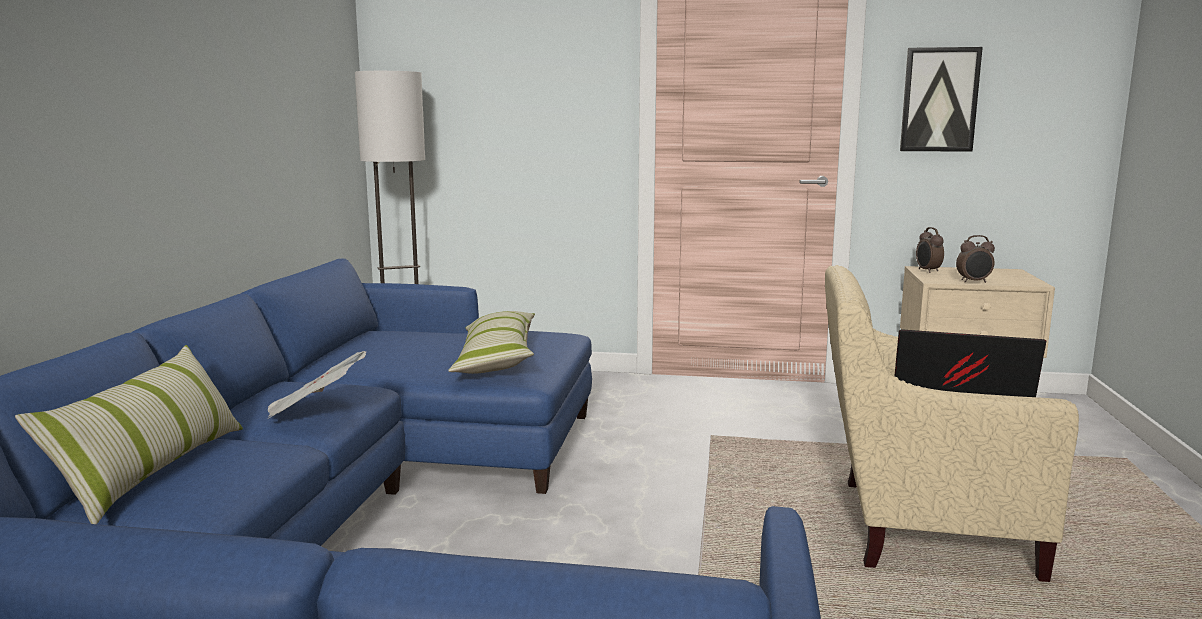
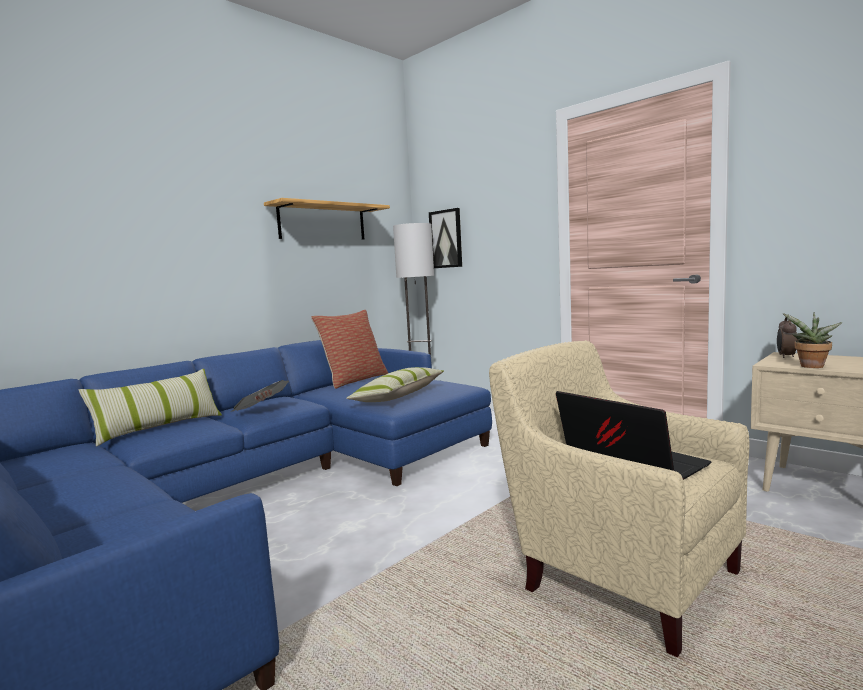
camera: 35 degrees right, 5 degrees down
picture [900,47,983,152] -> picture moved to [429,208,462,268]
alarm clock [956,235,995,283] -> potted plant [783,312,843,368]
none -> shelf [264,198,390,240]
none -> pillow [311,310,388,389]

